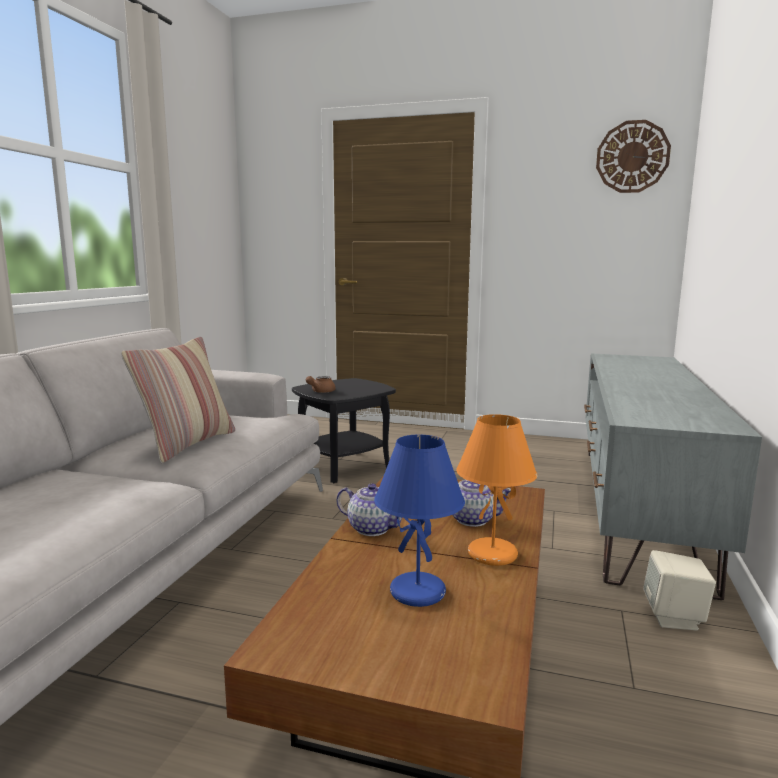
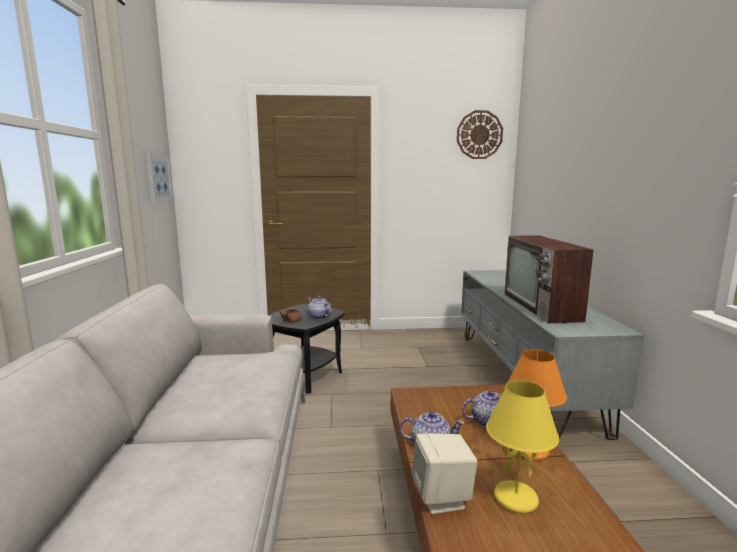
camera: 20 degrees left, 0 degrees up
pillow [121,337,235,463] -> none
blue table lamp [374,435,465,607] -> yellow table lamp [486,380,559,514]
beige speaker [643,550,716,630] -> beige speaker moved to [412,434,478,514]
none -> picture [146,153,173,203]
none -> teapot [308,296,332,320]
none -> television [504,235,593,323]

